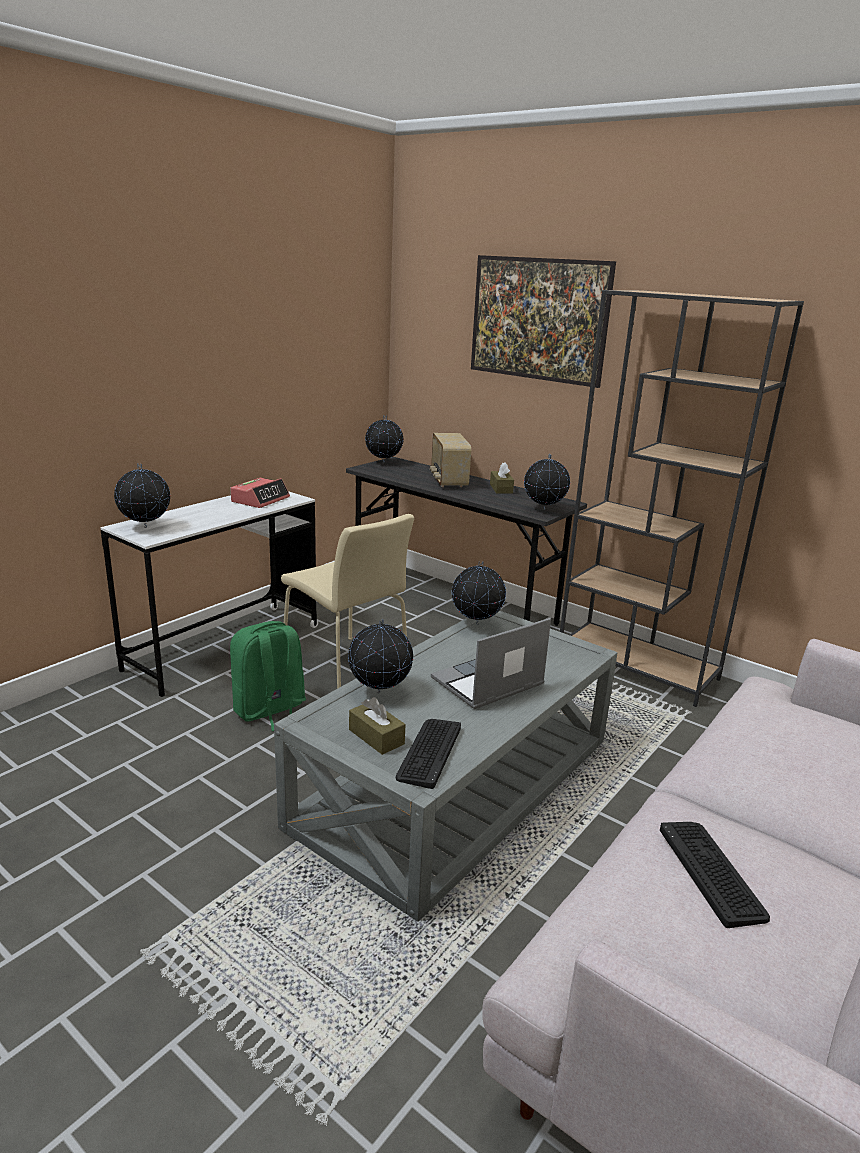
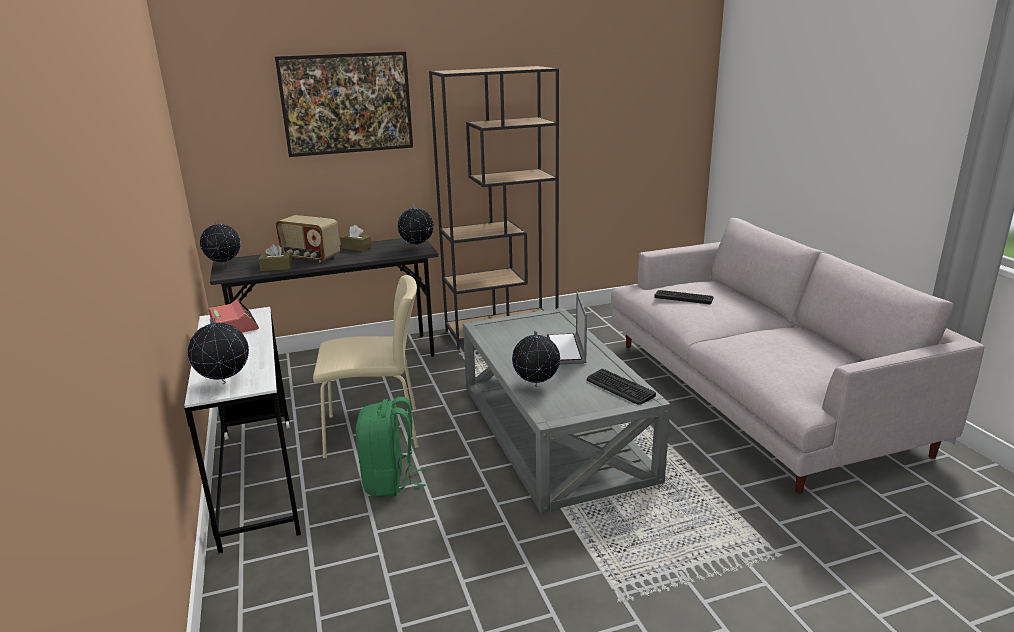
camera: 55 degrees left, 0 degrees up
brown tissue box [349,697,406,755] -> brown tissue box moved to [258,244,293,271]
globe [452,561,506,625] -> none
keyboard [660,822,770,928] -> keyboard moved to [654,290,713,304]

